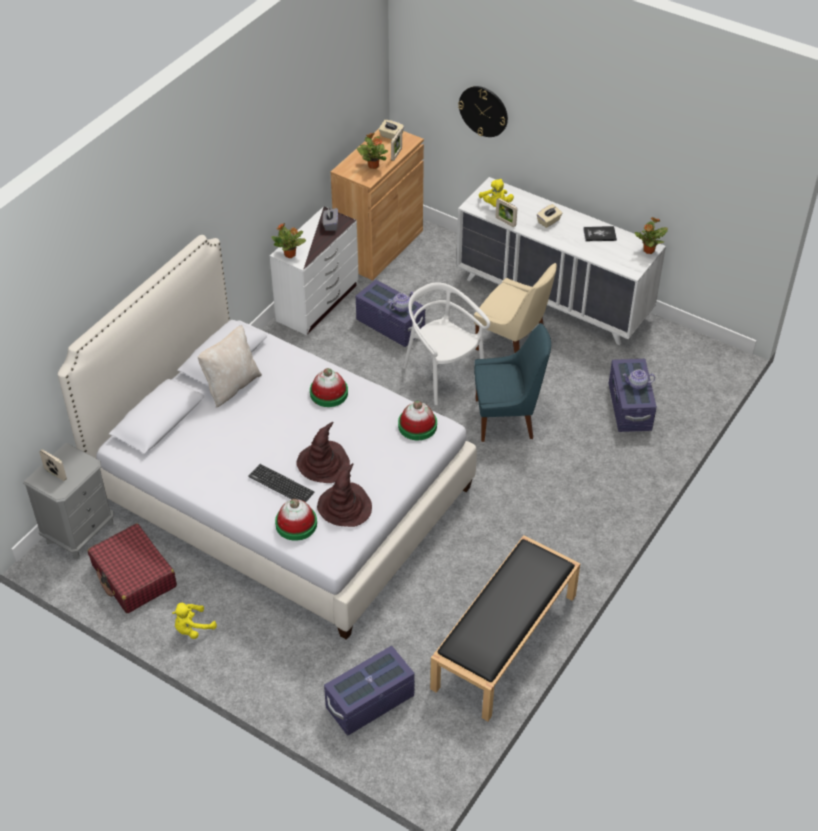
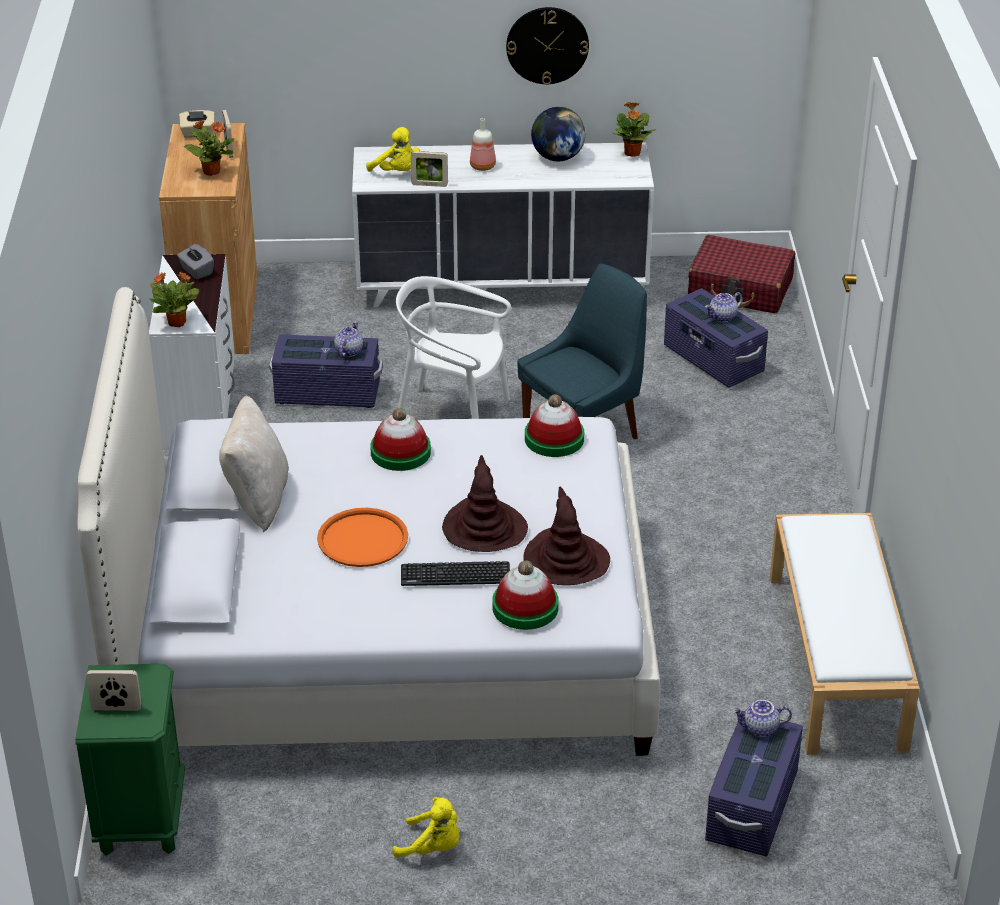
camera: 35 degrees left, 10 degrees down
grey nightstand [23,443,114,559] -> green nightstand [75,664,185,856]
red suitcase [88,524,177,613] -> red suitcase moved to [688,235,795,313]
yellow plush toy [172,603,217,639] -> yellow plush toy turned 90 degrees counterclockwise [392,797,460,858]
black bench [430,535,581,721] -> white bench [770,513,920,755]
wall clock [458,86,508,137] -> wall clock moved to [506,7,589,85]
beige chair [474,263,557,353] -> none
beige tissue box [537,204,562,228] -> bottle [470,118,496,171]
book [583,226,617,241] -> globe [531,107,585,161]
none -> orange tray [317,508,408,567]
none -> teapot [732,700,792,737]

